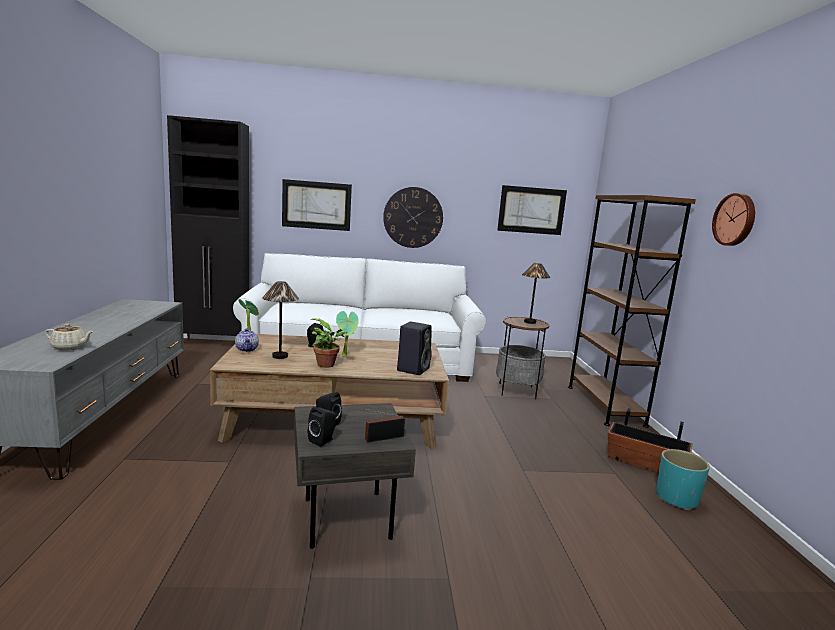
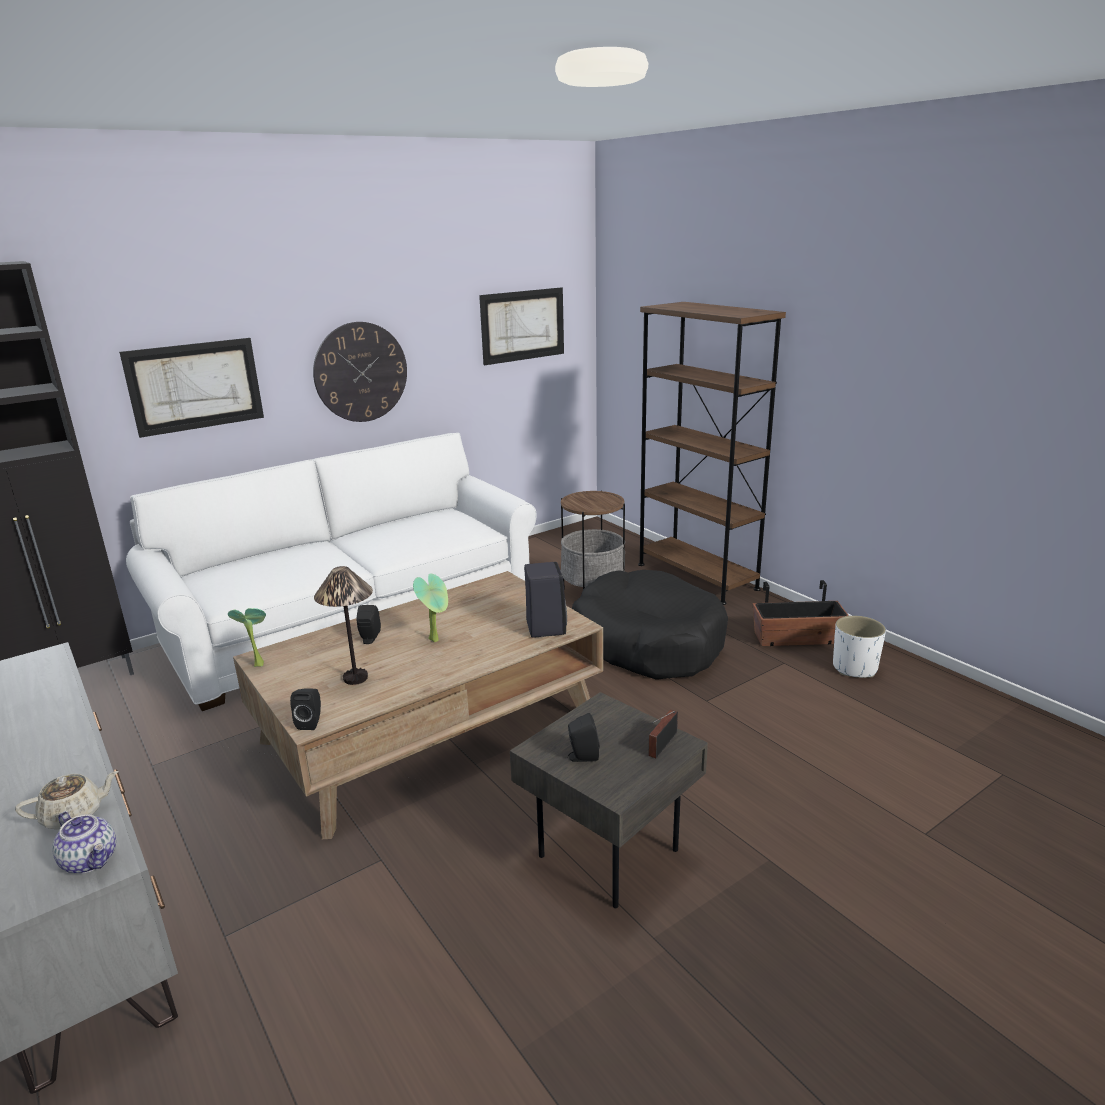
camera: 30 degrees left, 10 degrees up
teapot [235,328,259,352] -> teapot moved to [52,812,116,874]
black speaker [308,407,336,447] -> black speaker moved to [290,689,321,730]
potted plant [310,318,347,368] -> none
table lamp [522,263,550,324] -> none
turquoise planter [656,449,710,510] -> white planter [833,616,886,678]
wall clock [712,193,755,246] -> none
none -> black dog bed [572,570,728,680]

